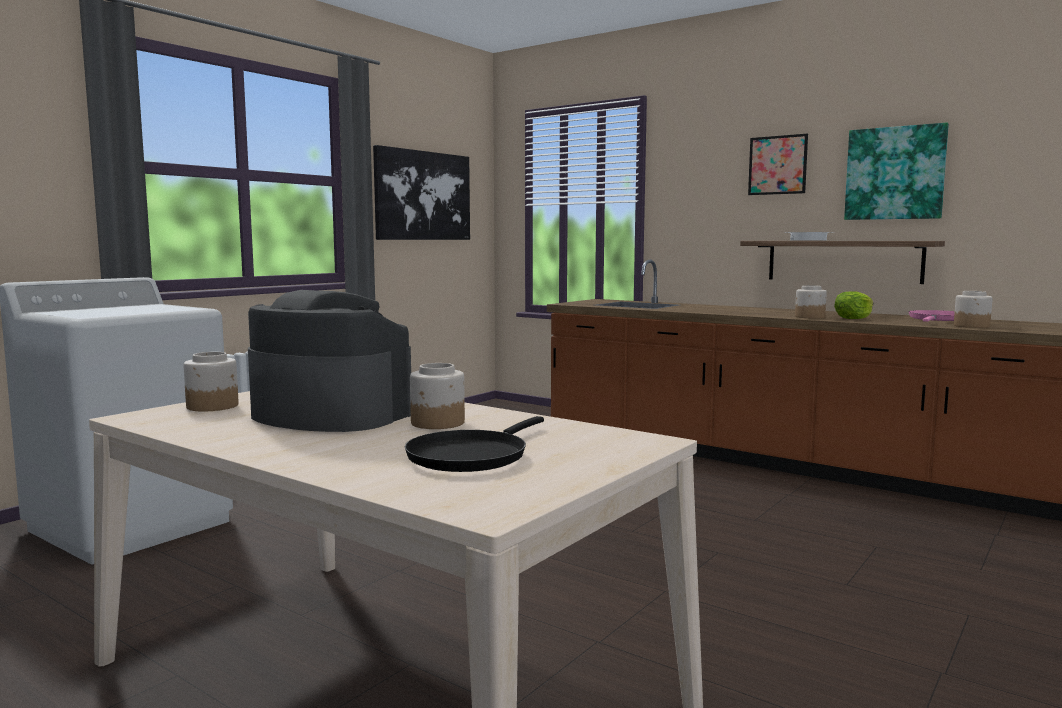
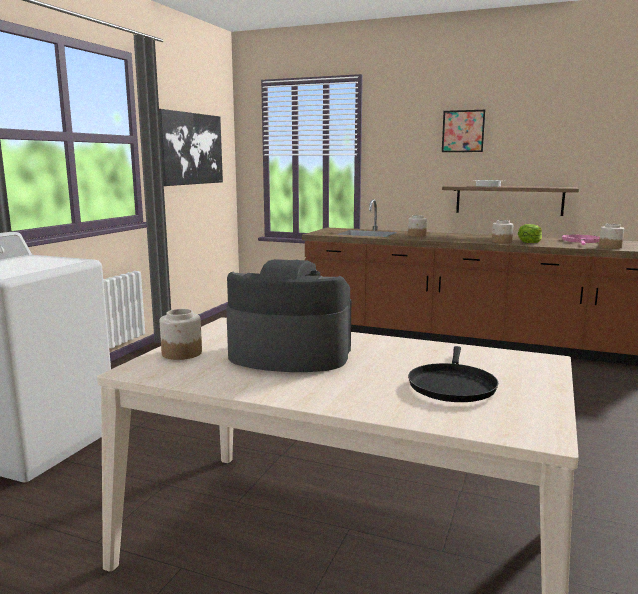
camera: 15 degrees left, 5 degrees up
jar [410,363,465,429] -> jar moved to [408,215,427,237]
picture [844,123,949,220] -> none

